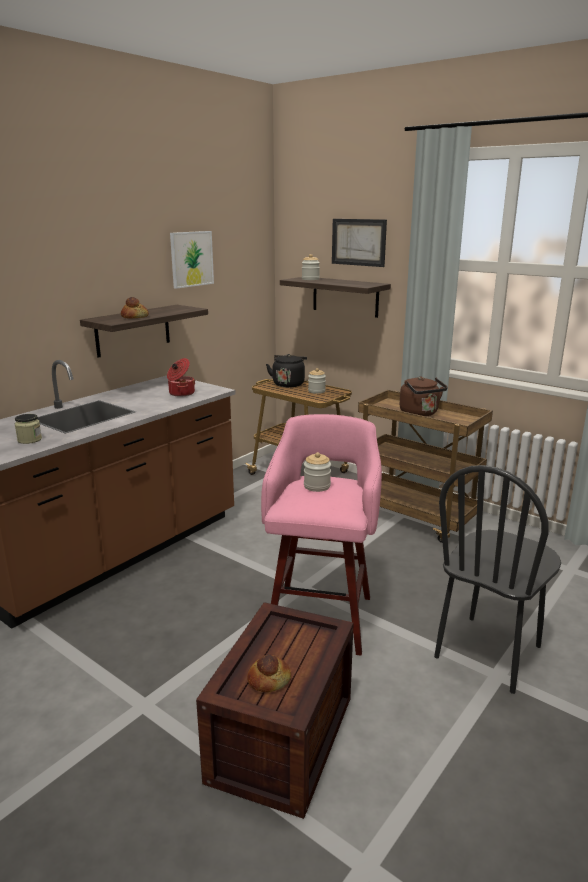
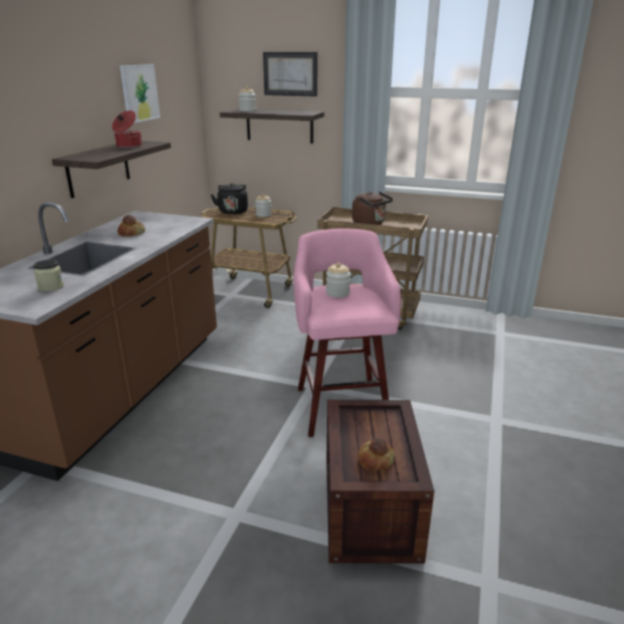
camera: 20 degrees left, 5 degrees up
bread [121,297,149,319] -> bread moved to [117,215,145,237]
cooking pot [167,358,195,397] -> cooking pot moved to [112,110,142,148]
black chair [434,465,561,694] -> none

